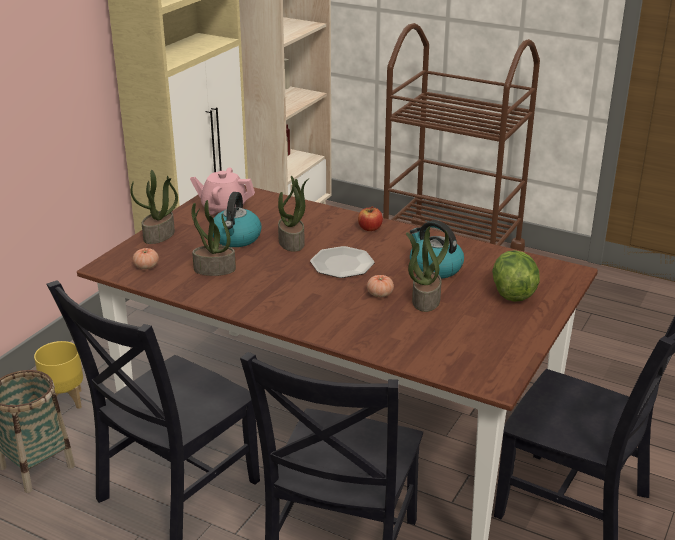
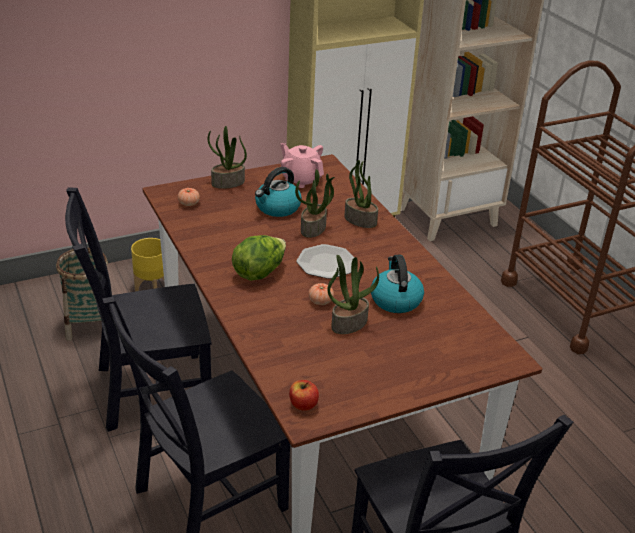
camera: 35 degrees right, 5 degrees up
potted plant [191,200,236,276] -> potted plant moved to [344,160,378,228]
apple [358,206,383,231] -> apple moved to [289,380,319,411]
lettuce [492,250,540,302] -> lettuce moved to [232,235,286,281]

